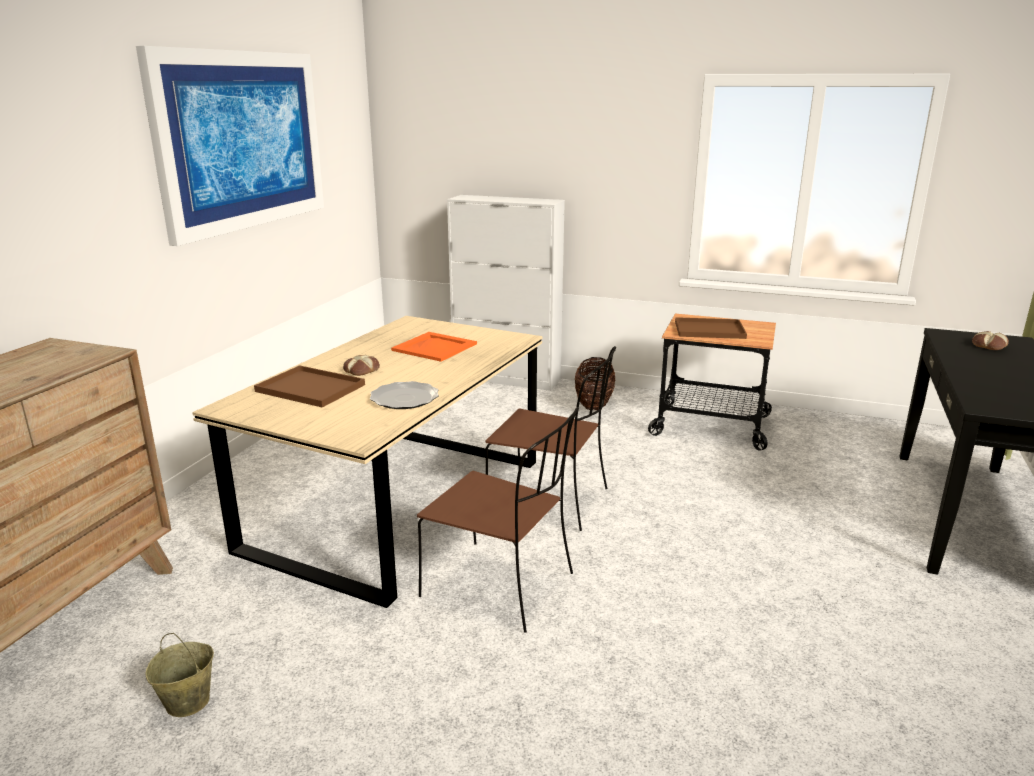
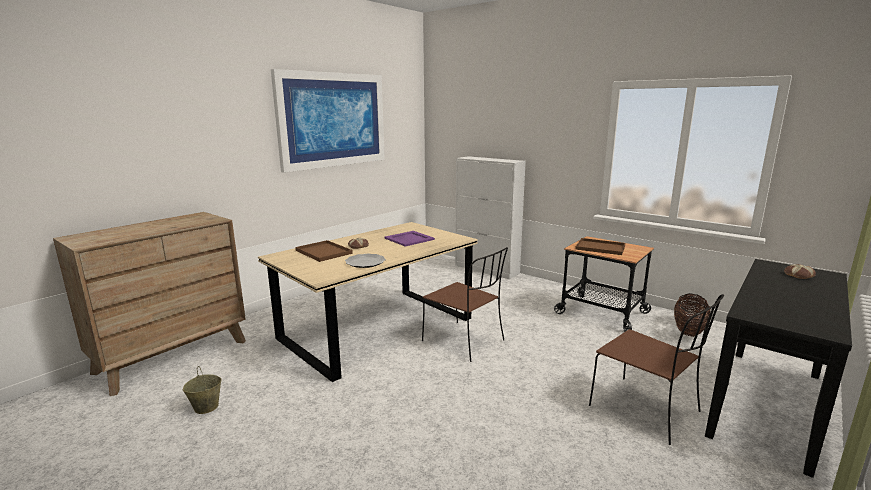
camera: 20 degrees right, 5 degrees down
orange tray [391,332,477,362] -> purple tray [384,231,435,246]
brown chair [417,407,579,633] -> brown chair moved to [589,294,724,445]
basket [575,357,616,410] -> basket moved to [674,293,710,337]

